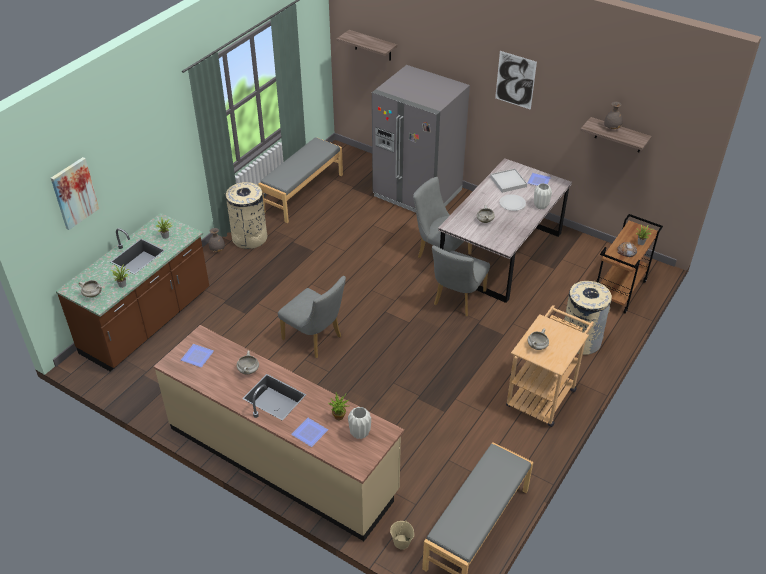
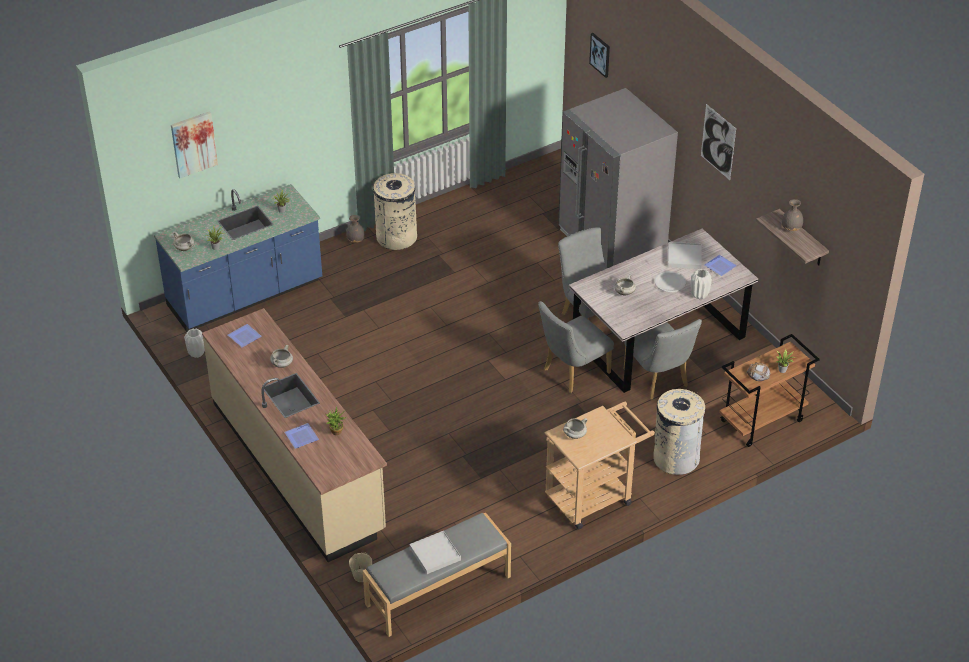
camera: 25 degrees right, 0 degrees up
brown counter [56,213,209,372] -> blue counter [154,184,322,332]
grey bench [258,137,343,223] -> none
grey chair [278,276,346,358] -> grey chair moved to [624,319,702,399]
shelf [337,30,397,61] -> picture [589,33,610,78]
white vase [348,407,371,439] -> white vase moved to [184,329,205,358]
none -> white tray [410,531,461,574]

